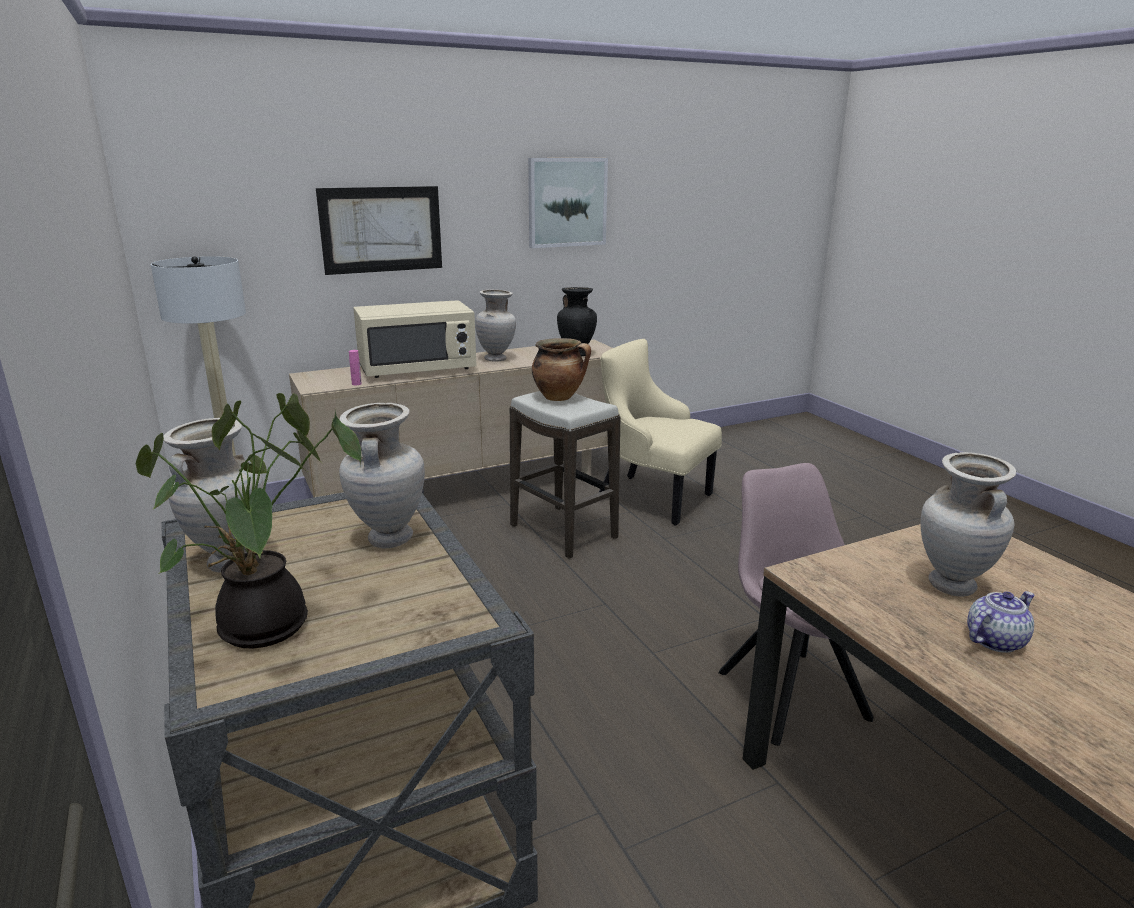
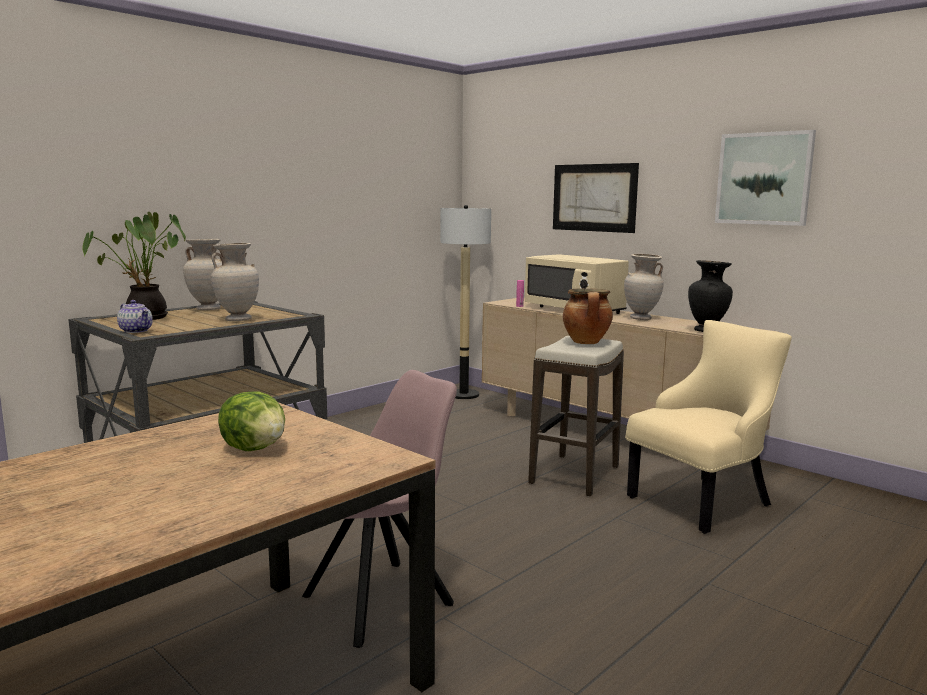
camera: 70 degrees right, 10 degrees down
beige chair [599,339,722,526] -> beige chair turned 45 degrees clockwise [625,320,792,534]
beige vase [920,452,1016,597] -> lettuce [218,391,285,451]
teapot [967,591,1034,653] -> teapot moved to [117,300,153,333]

